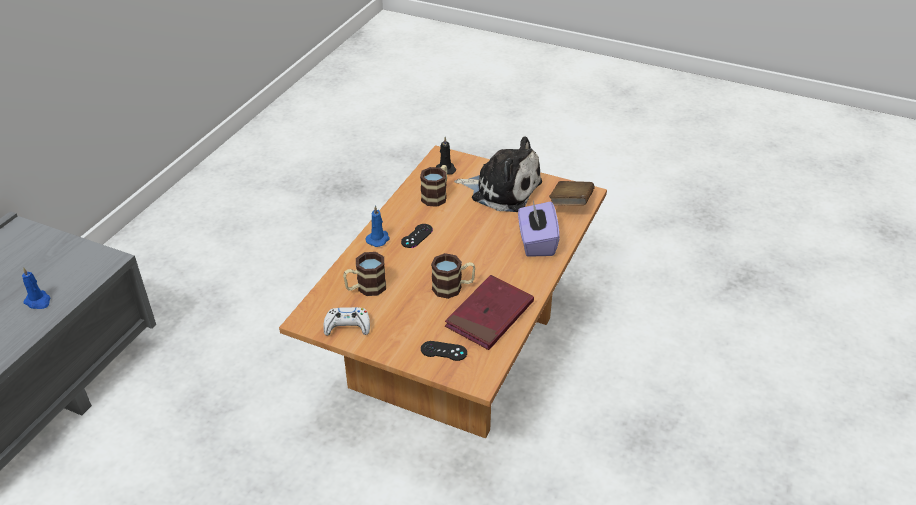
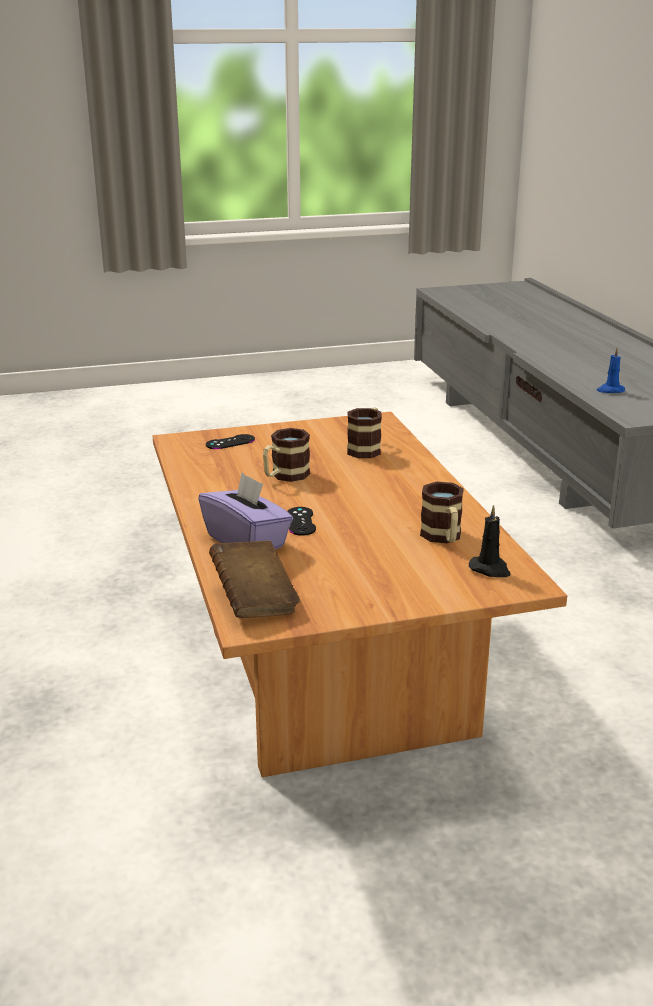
camera: 140 degrees right, 15 degrees down
white game controller [323,307,370,336] -> none
blue candle [365,205,390,247] -> none
black game controller [401,224,433,248] -> black game controller moved to [287,507,316,536]
red book [445,275,534,350] -> none
plush toy [454,136,542,212] -> none

